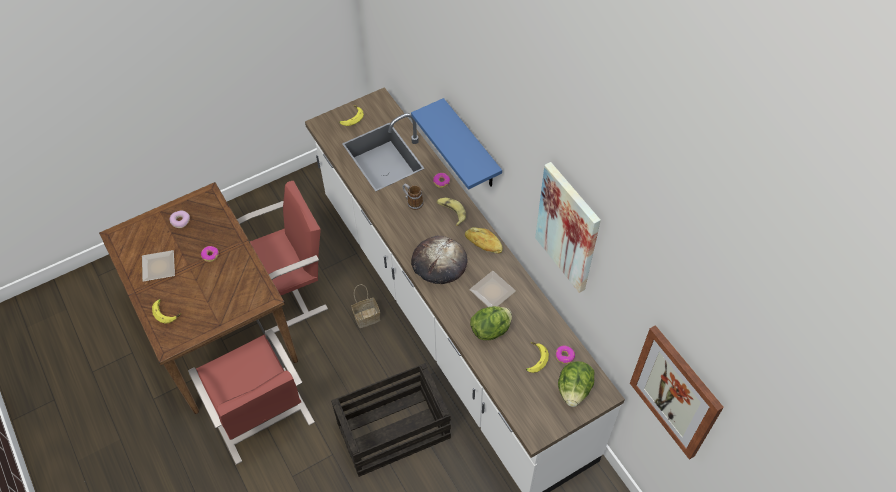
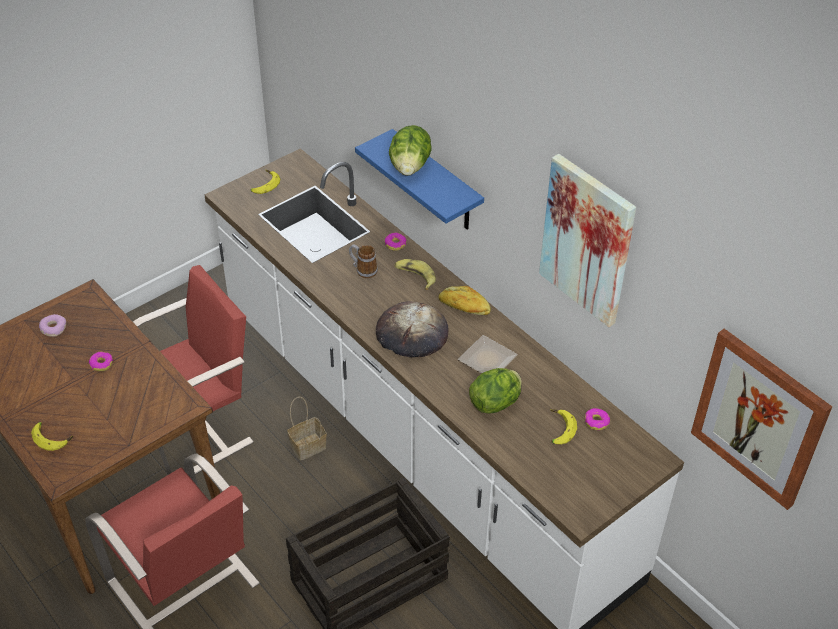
camera: 10 degrees left, 10 degrees down
plate [142,250,175,282] -> none
lettuce [558,361,594,407] -> lettuce moved to [389,125,431,176]

